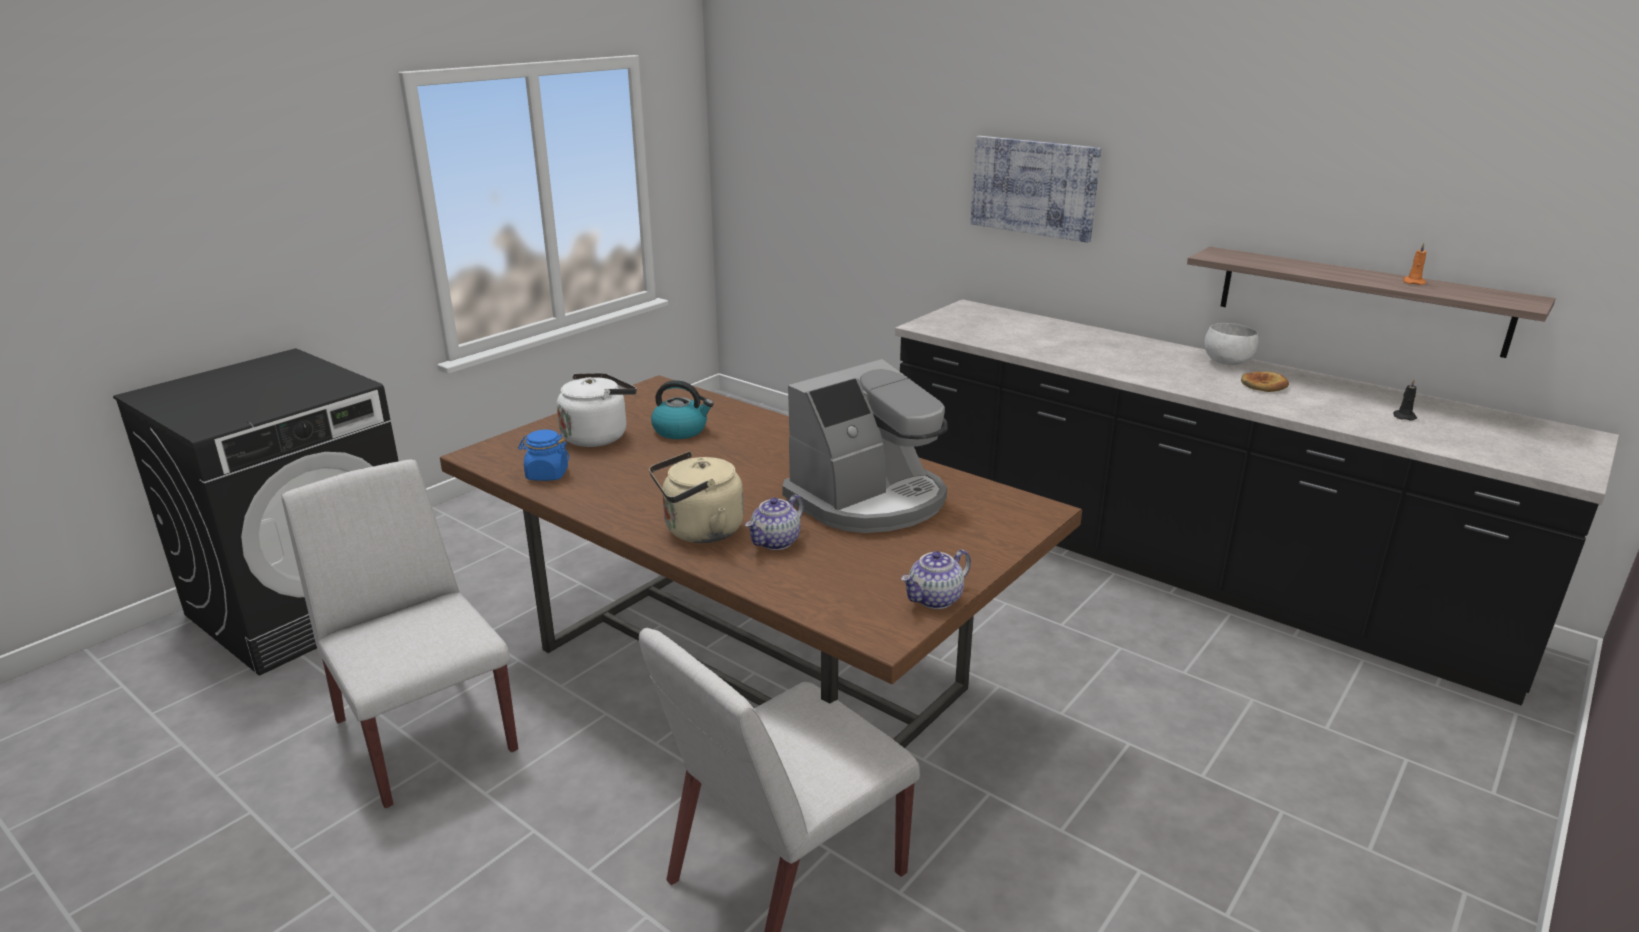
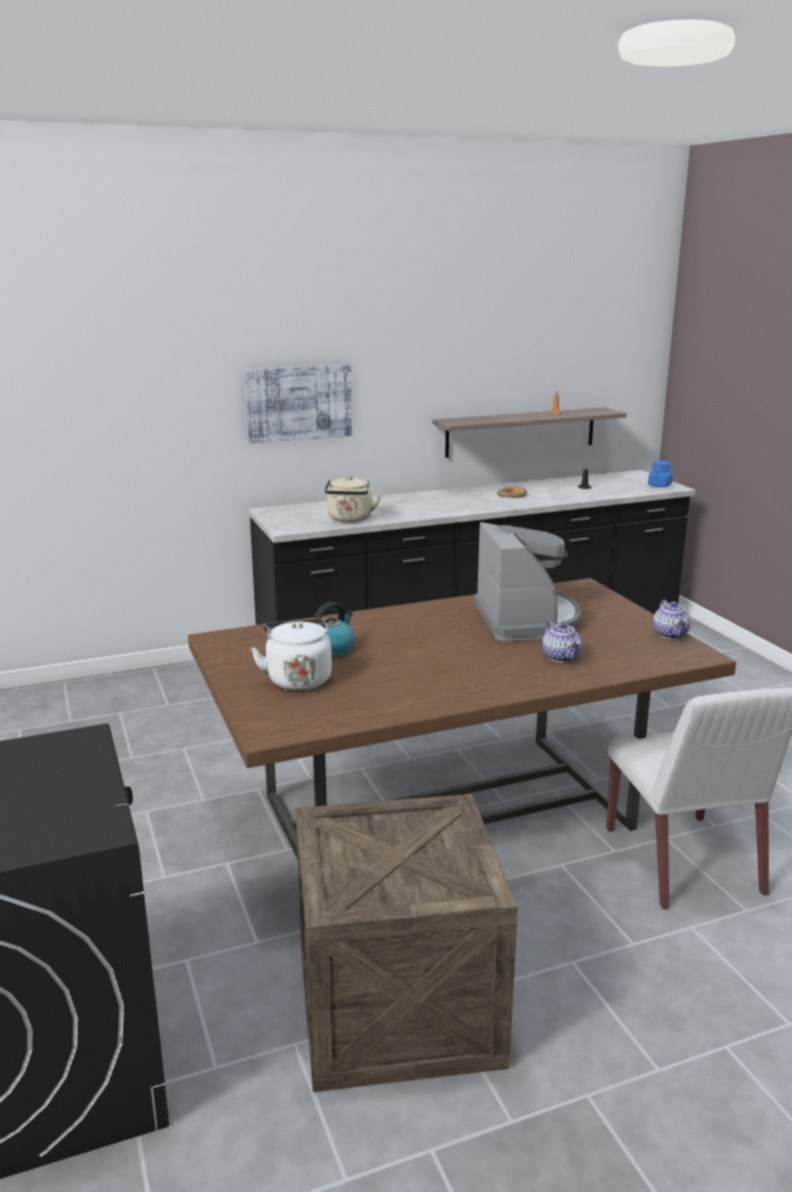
camera: 60 degrees left, 5 degrees down
white chair [281,460,518,808] -> crate [296,794,518,1092]
blue jar [518,430,570,481] -> blue jar moved to [648,461,673,487]
beige kettle [649,451,744,543] -> beige kettle moved to [324,476,381,522]
white bowl [1204,323,1258,365] -> none

